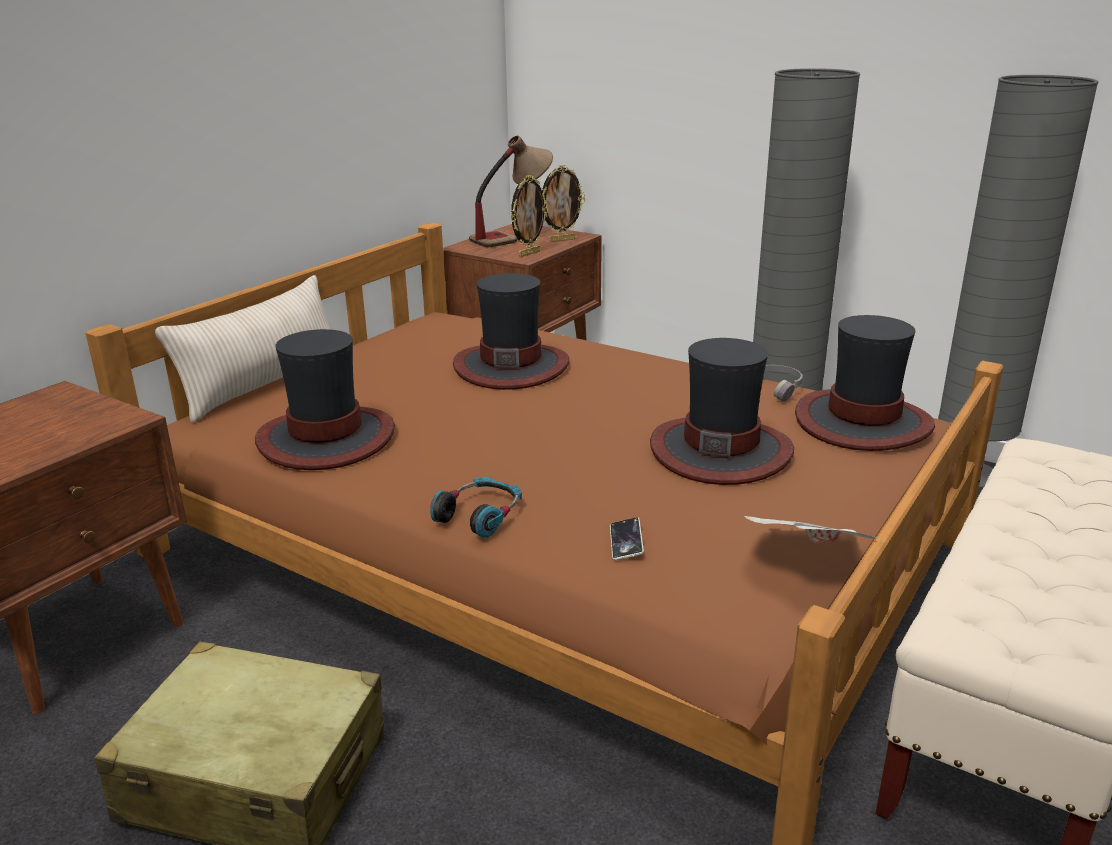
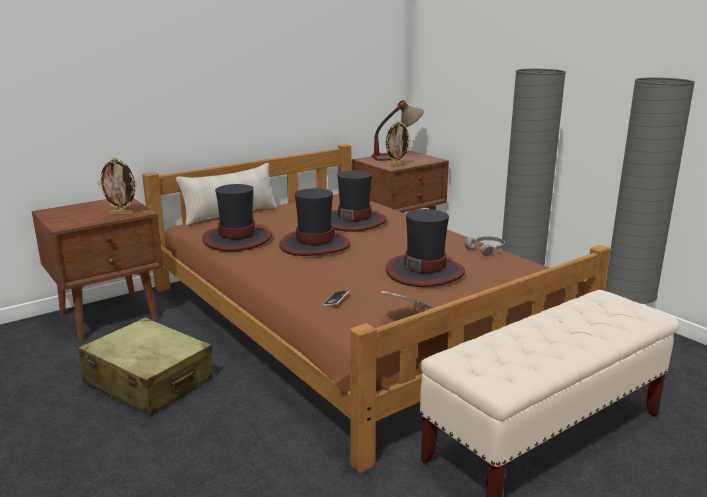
camera: 20 degrees right, 5 degrees down
headphones [430,477,522,538] -> none
picture frame [542,165,585,242] -> picture frame moved to [98,158,137,215]
hat [795,315,935,451] -> hat moved to [279,188,350,256]

